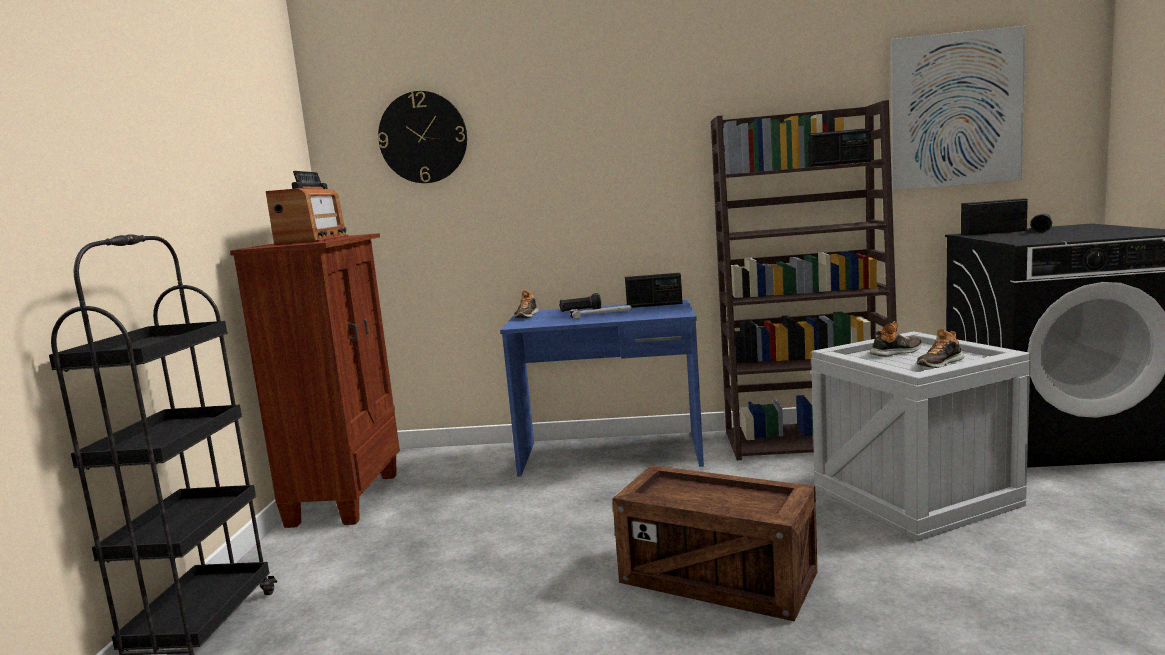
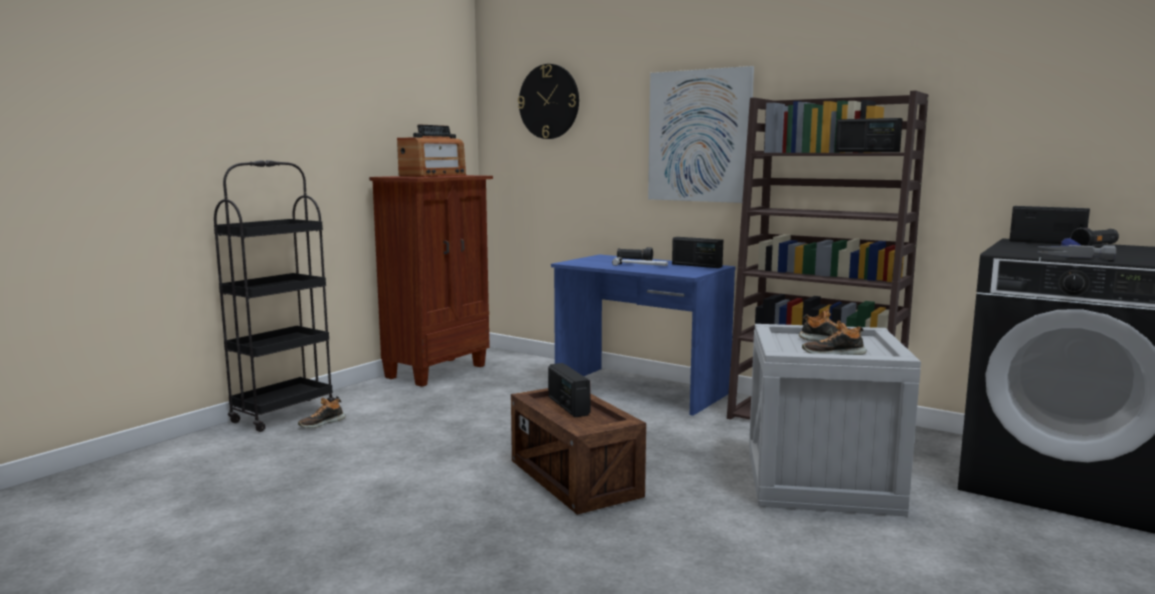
camera: 30 degrees right, 0 degrees up
shoe [514,290,539,318] -> shoe moved to [298,398,346,428]
picture [891,26,1026,191] -> picture moved to [648,66,754,203]
none -> radio [548,363,591,417]
none -> hammer [1037,238,1116,260]

